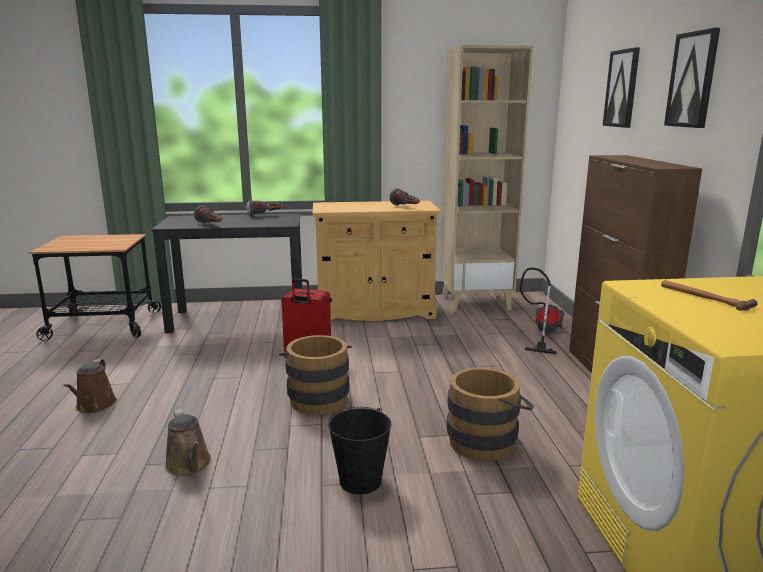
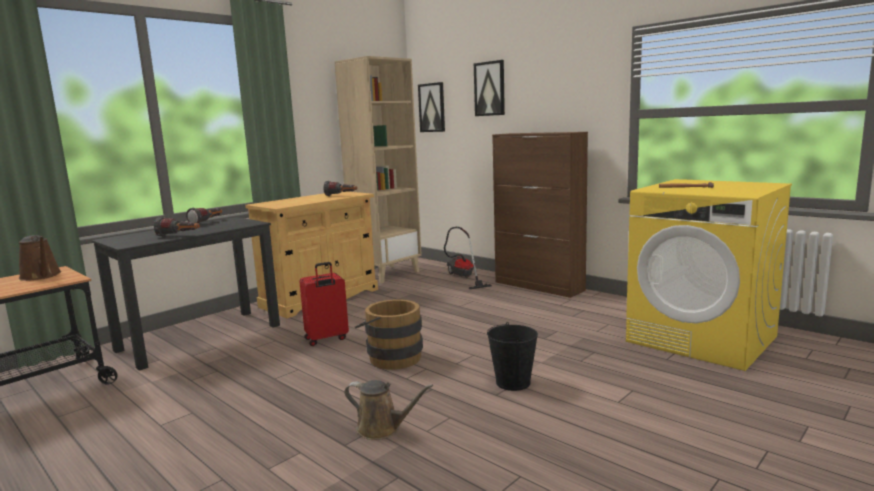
camera: 40 degrees left, 5 degrees down
brown watering can [64,359,117,413] -> brown watering can moved to [19,235,61,281]
brown bucket [447,367,534,461] -> none
picture [664,28,720,128] -> picture moved to [418,82,445,132]

